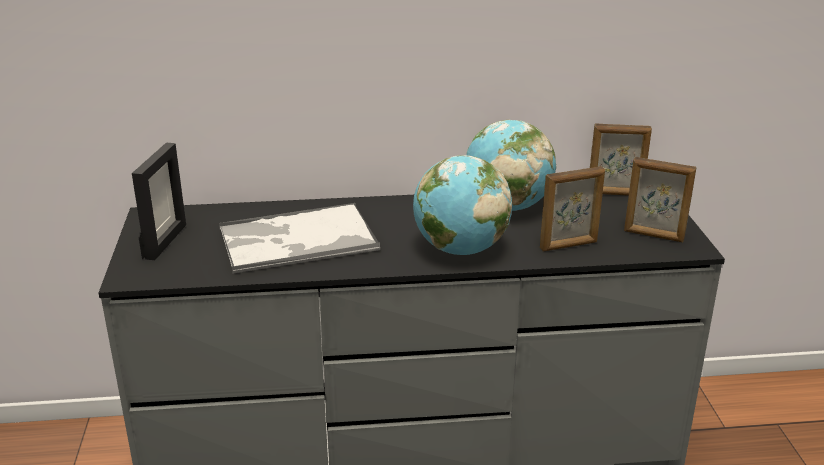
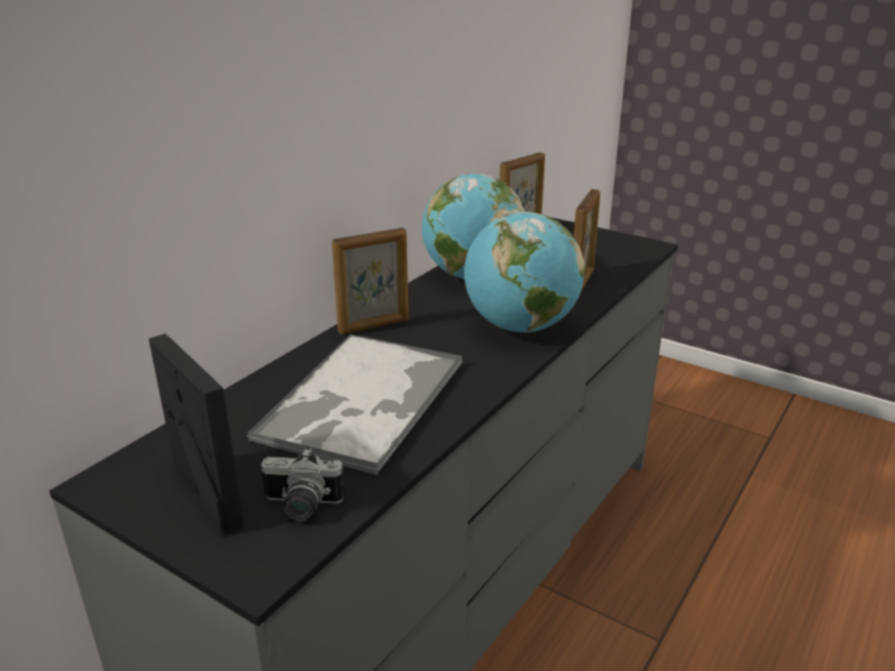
camera: 50 degrees left, 0 degrees up
picture frame [624,157,697,242] -> picture frame moved to [332,228,408,335]
none -> camera [261,448,345,521]

